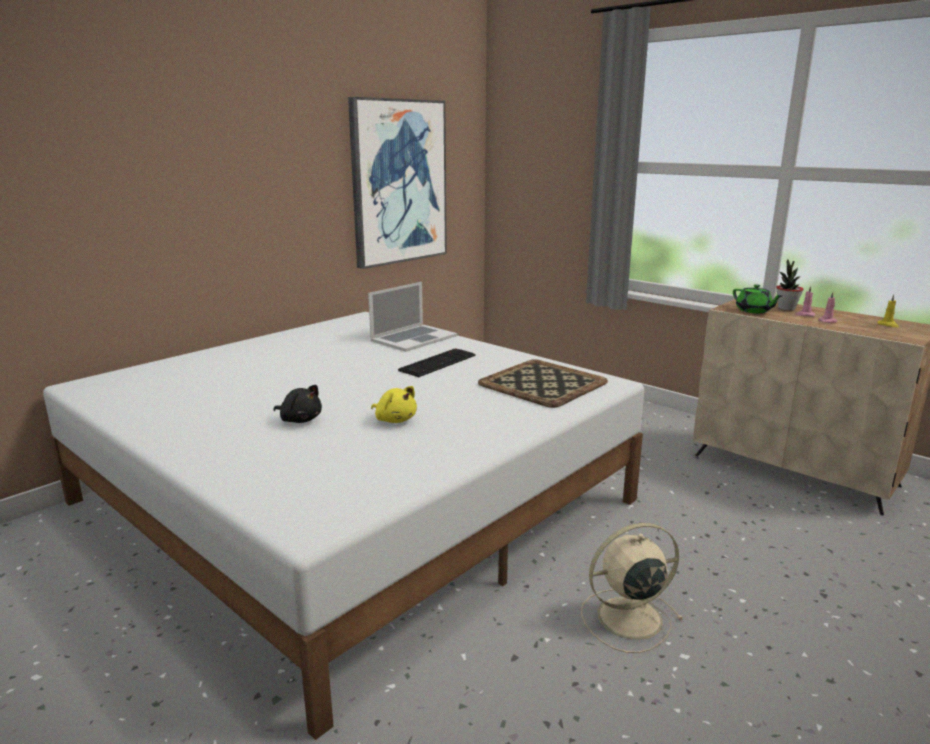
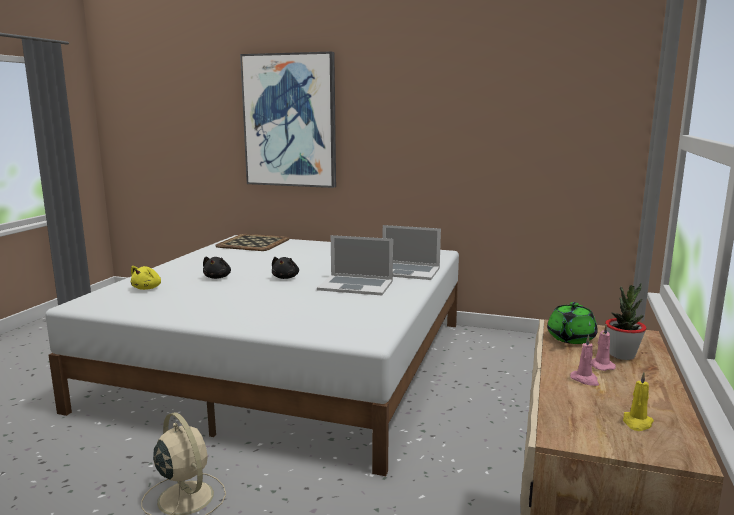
camera: 65 degrees right, 5 degrees down
picture [348,97,447,269] -> picture moved to [240,51,336,188]
yellow plush toy [371,386,417,423] -> yellow plush toy moved to [131,266,161,290]
keyboard [398,348,476,377] -> laptop [317,235,393,295]
tray [478,359,608,408] -> tray moved to [215,234,289,251]
none -> black plush toy [272,257,299,279]

